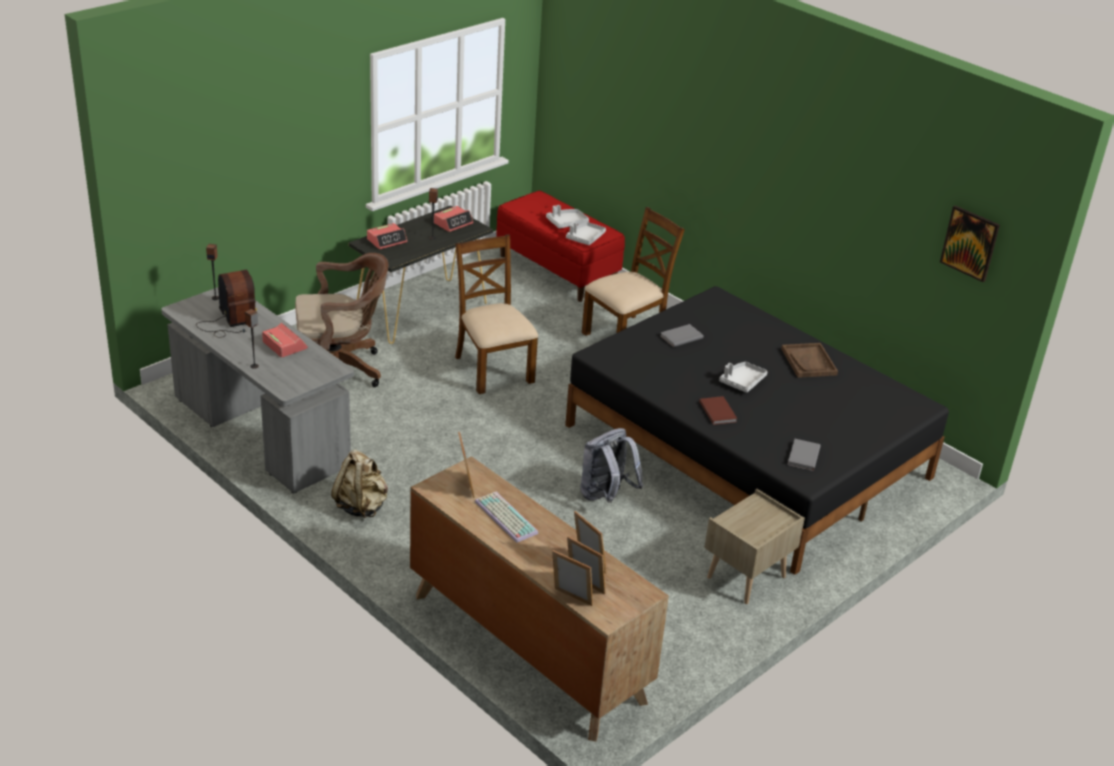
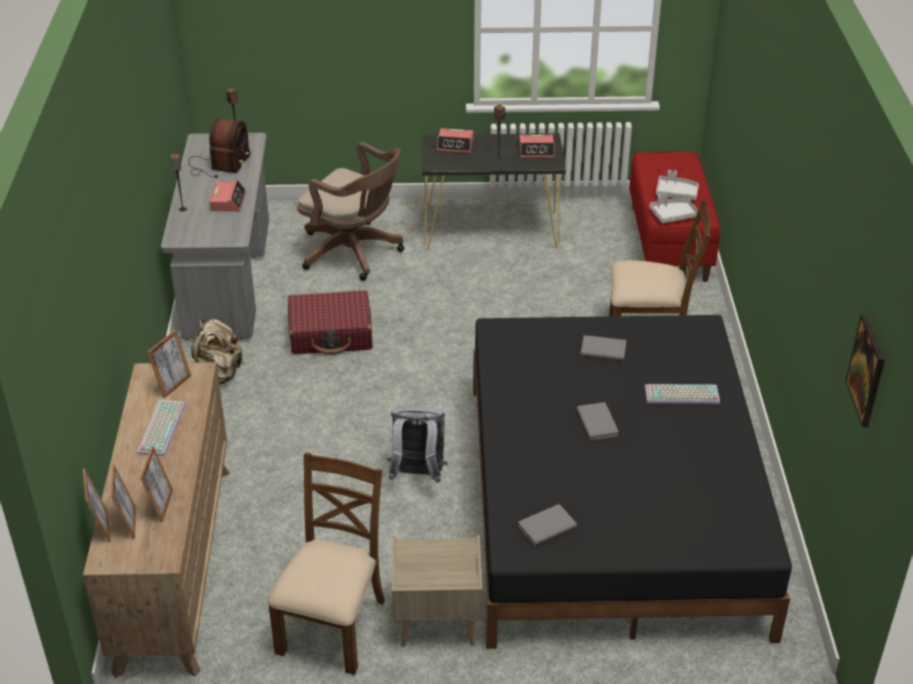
camera: 45 degrees right, 5 degrees up
brown chair [455,234,538,394] -> brown chair moved to [268,452,385,675]
brown book [699,396,737,425] -> none
grey tray [719,362,767,393] -> grey book [577,402,619,440]
brown tray [781,343,838,378] -> none
none -> red suitcase [288,290,373,355]
none -> keyboard [645,384,720,404]

